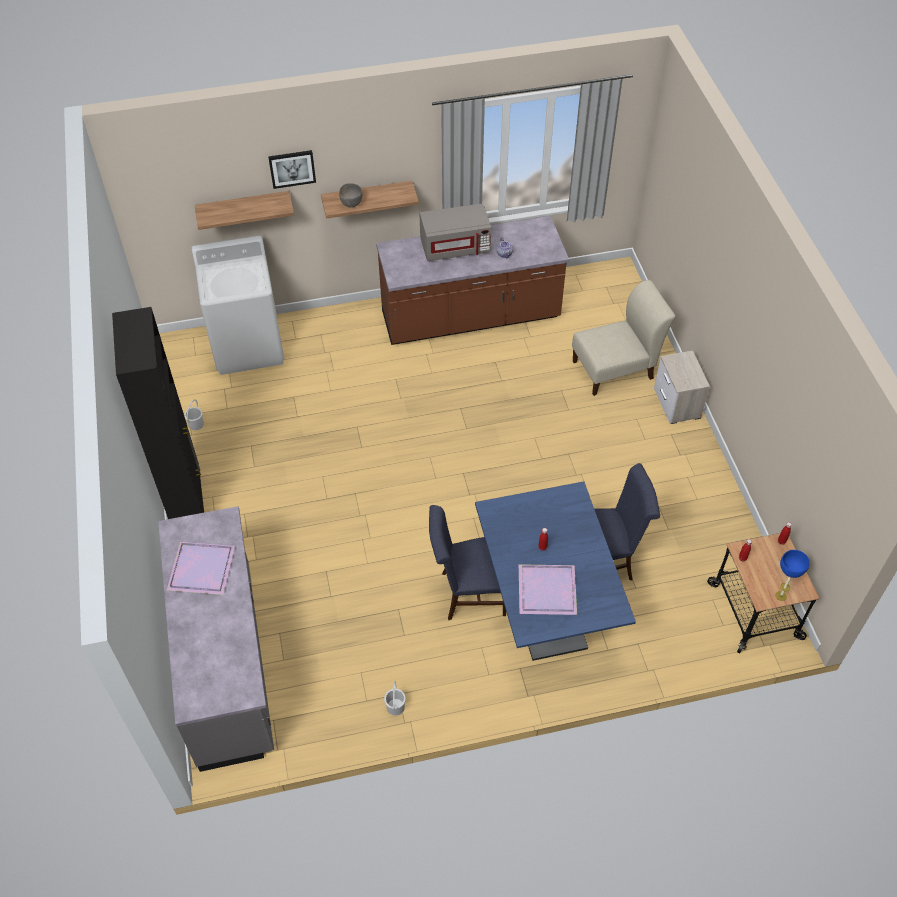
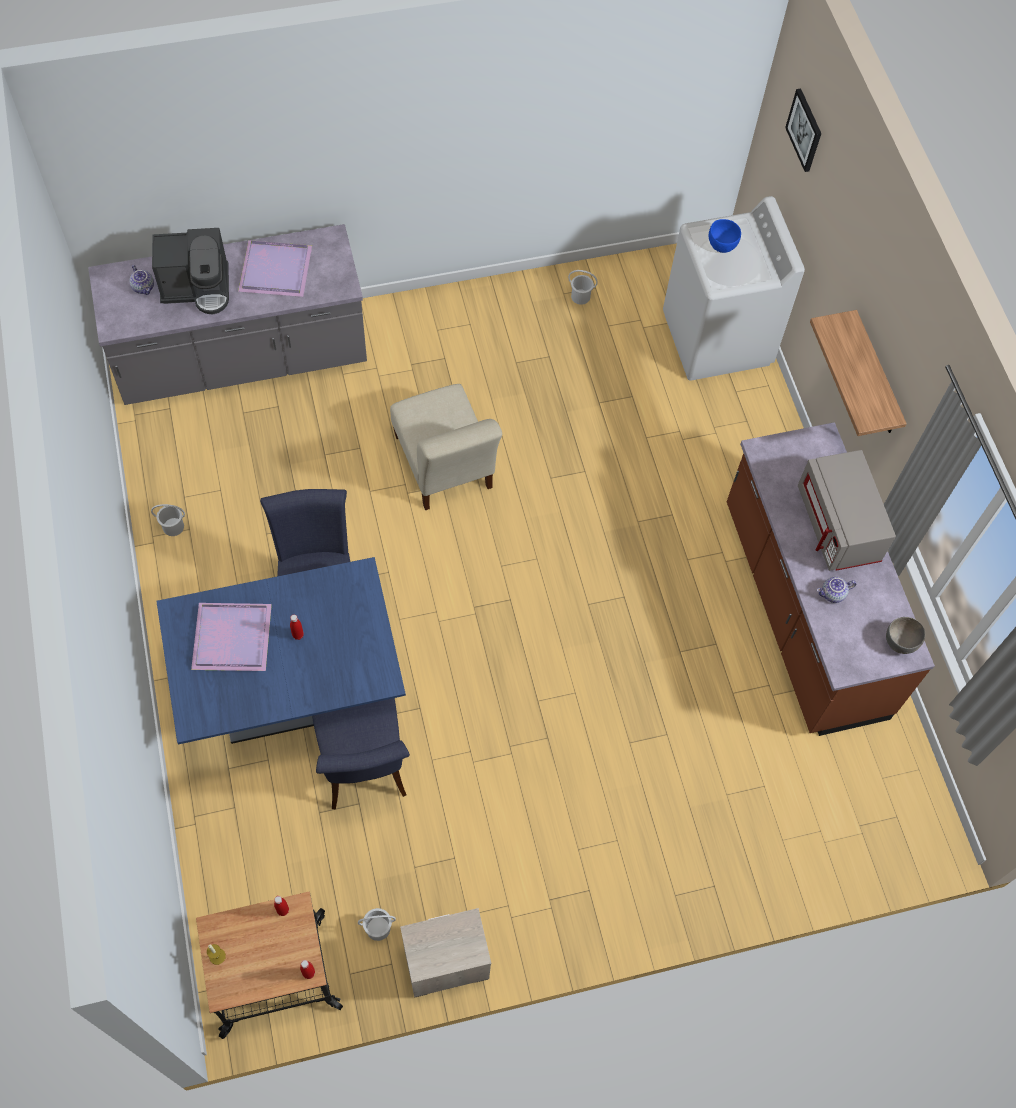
camera: 85 degrees right, 10 degrees up
black cabinet [112,307,204,519] -> none
shelf [195,191,294,230] -> none
picture [268,150,316,189] -> picture moved to [785,88,821,172]
grey bowl [339,183,362,207] -> grey bowl moved to [886,617,925,654]
beige chair [572,280,675,396] -> beige chair moved to [390,384,502,510]
nightstand [654,351,710,424] -> nightstand moved to [400,908,491,998]
blue bowl [780,550,810,578] -> blue bowl moved to [709,219,741,253]
none -> teapot [130,265,154,295]
none -> coffee machine [152,228,229,315]
none -> white bucket [358,908,396,941]

